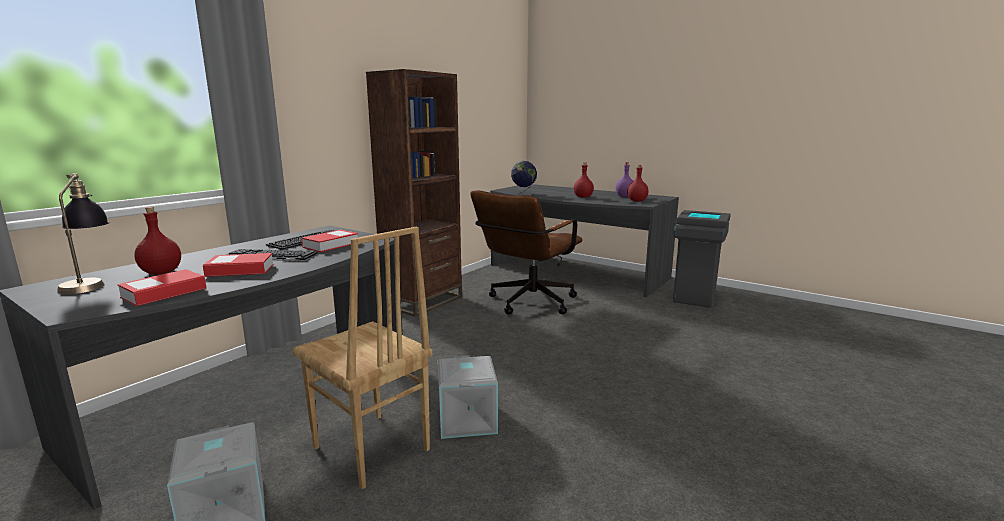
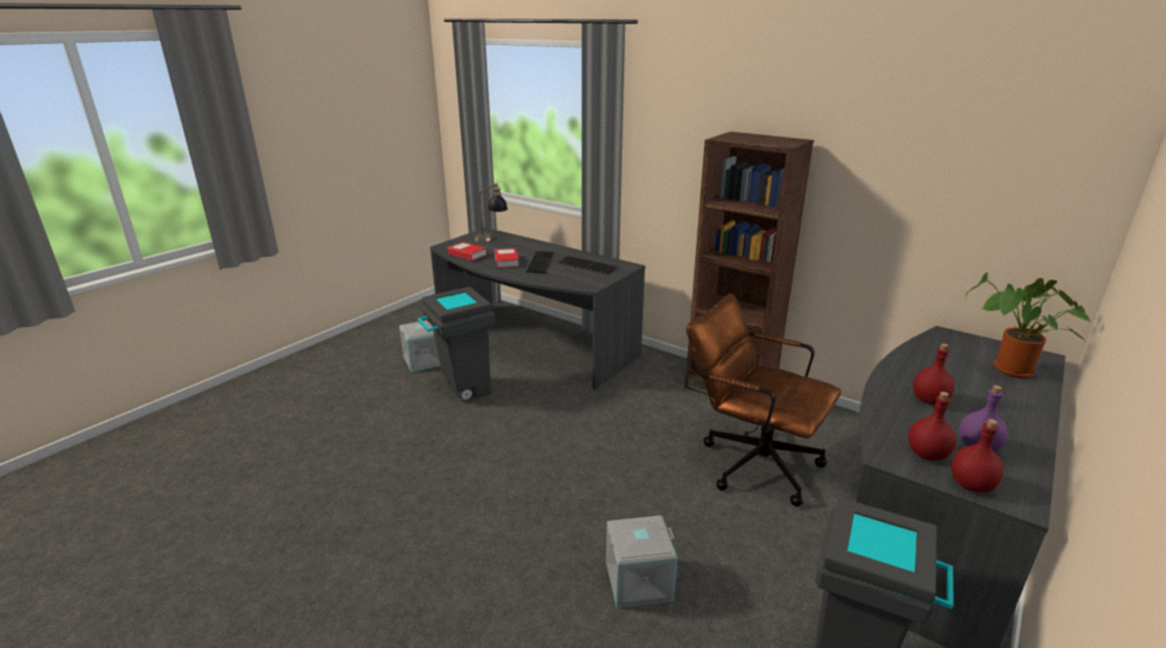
camera: 90 degrees right, 10 degrees up
red bottle [134,207,181,275] -> red bottle moved to [951,419,1003,492]
brown chair [292,227,432,489] -> grey trash can [417,287,495,401]
book [301,230,358,252] -> none
grey storage box [438,355,498,439] -> grey storage box moved to [606,515,678,608]
globe [511,161,537,195] -> none
none -> potted plant [965,272,1090,378]

